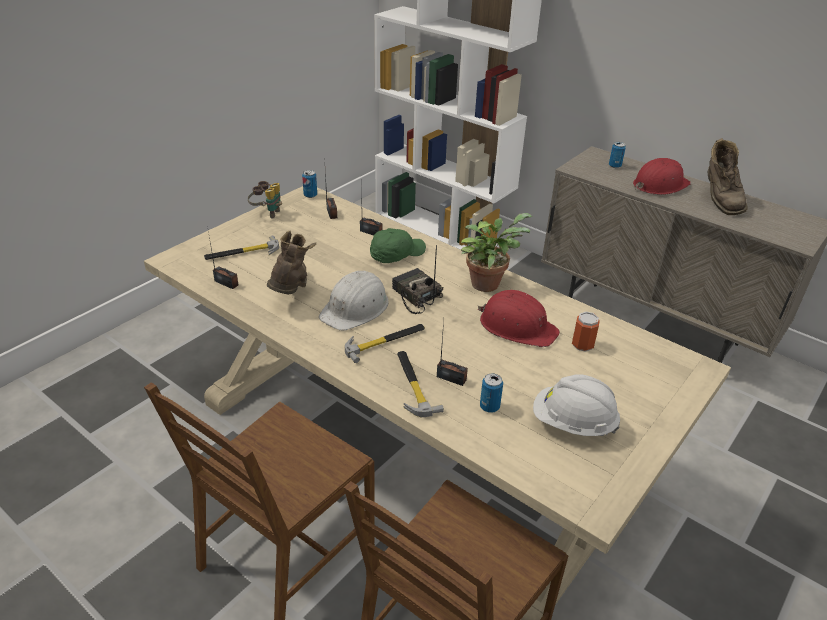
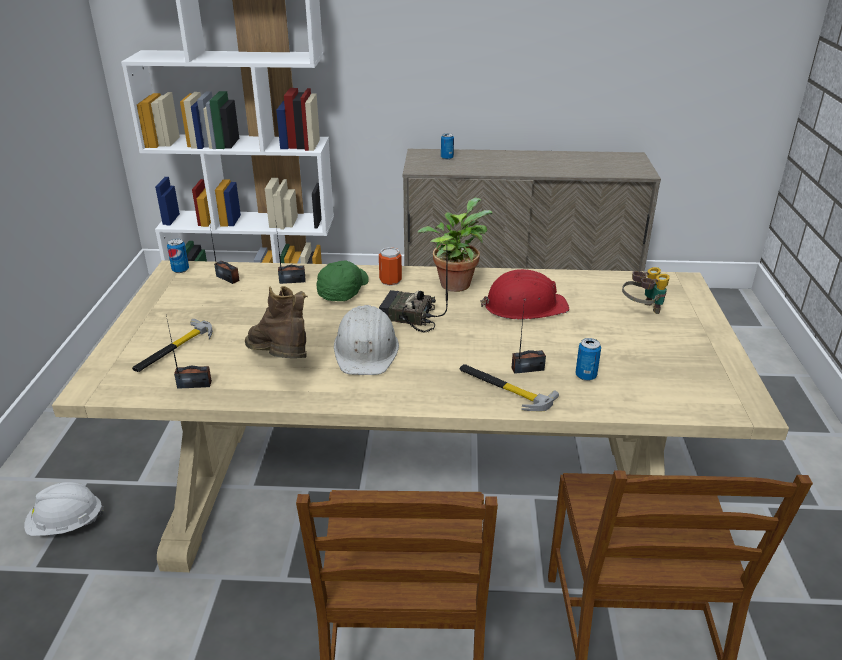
camera: 35 degrees left, 5 degrees down
binoculars [248,181,282,219] -> binoculars moved to [622,267,670,314]
hammer [345,324,425,363] -> none
white hard hat [533,374,620,436] -> white hard hat moved to [24,482,104,536]
can [572,312,600,352] -> can moved to [379,247,402,286]
red hard hat [633,158,691,195] -> none
brown boot [708,138,748,215] -> none

